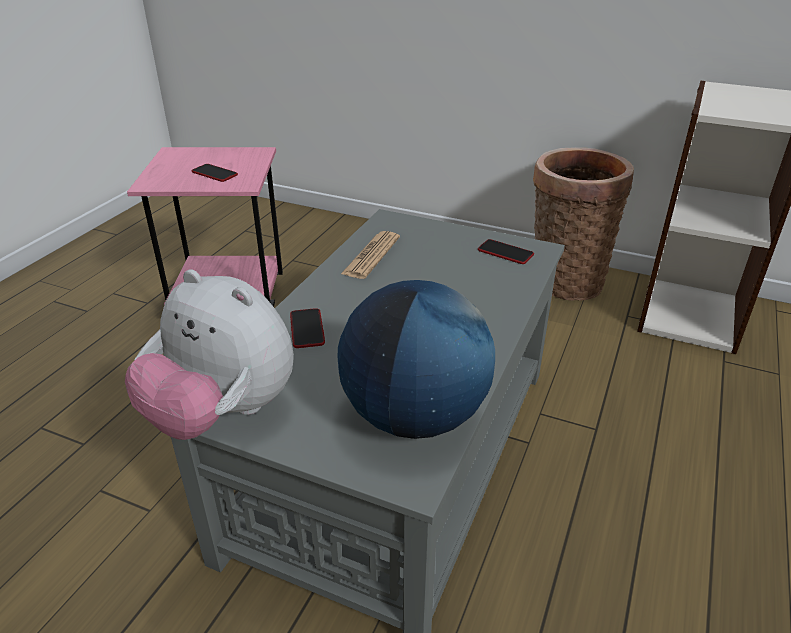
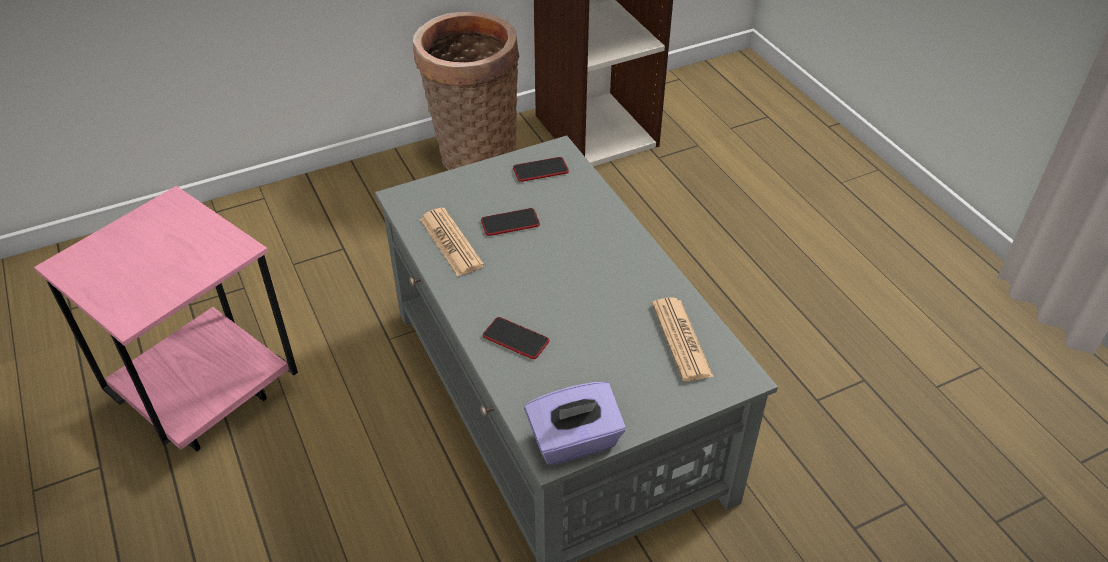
camera: 50 degrees left, 10 degrees up
plush toy [125,269,294,440] -> purple tissue box [524,382,626,465]
phone [192,164,238,182] -> phone moved to [481,208,540,236]
globe [338,280,495,439] -> newspaper [652,297,714,381]

